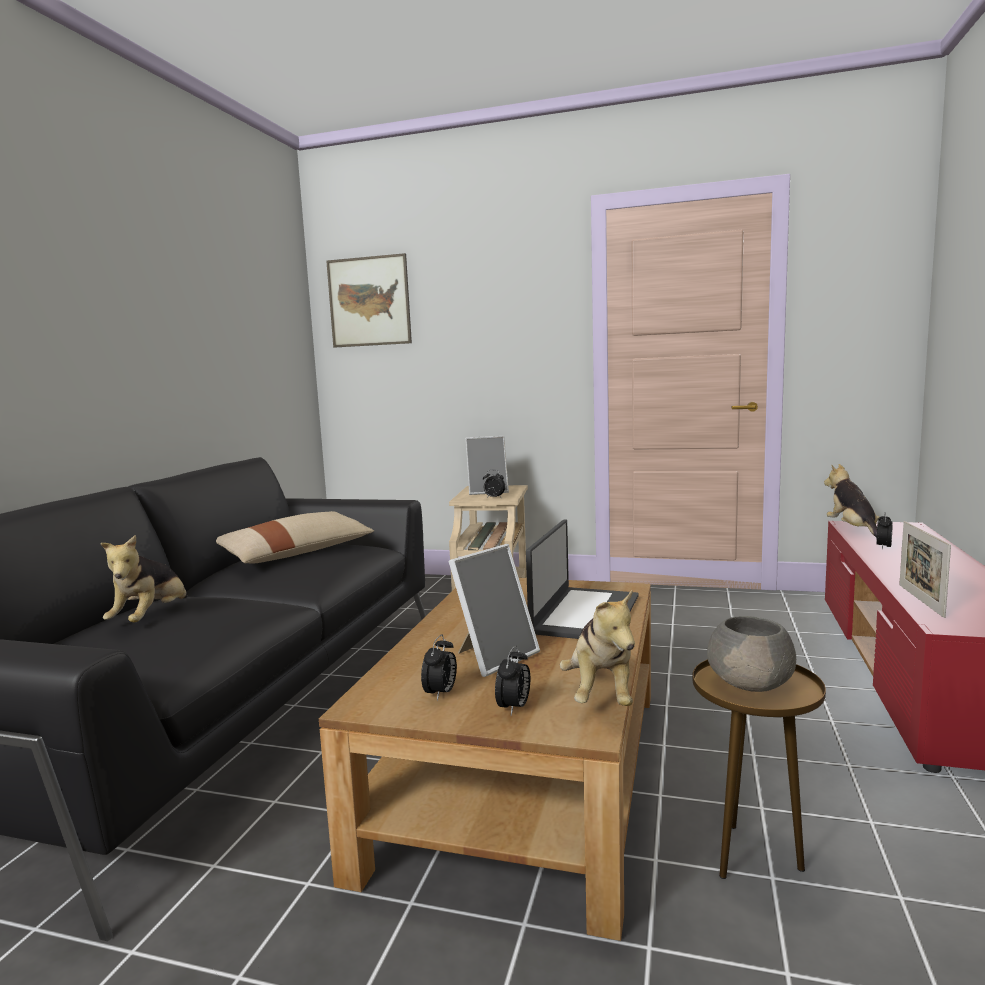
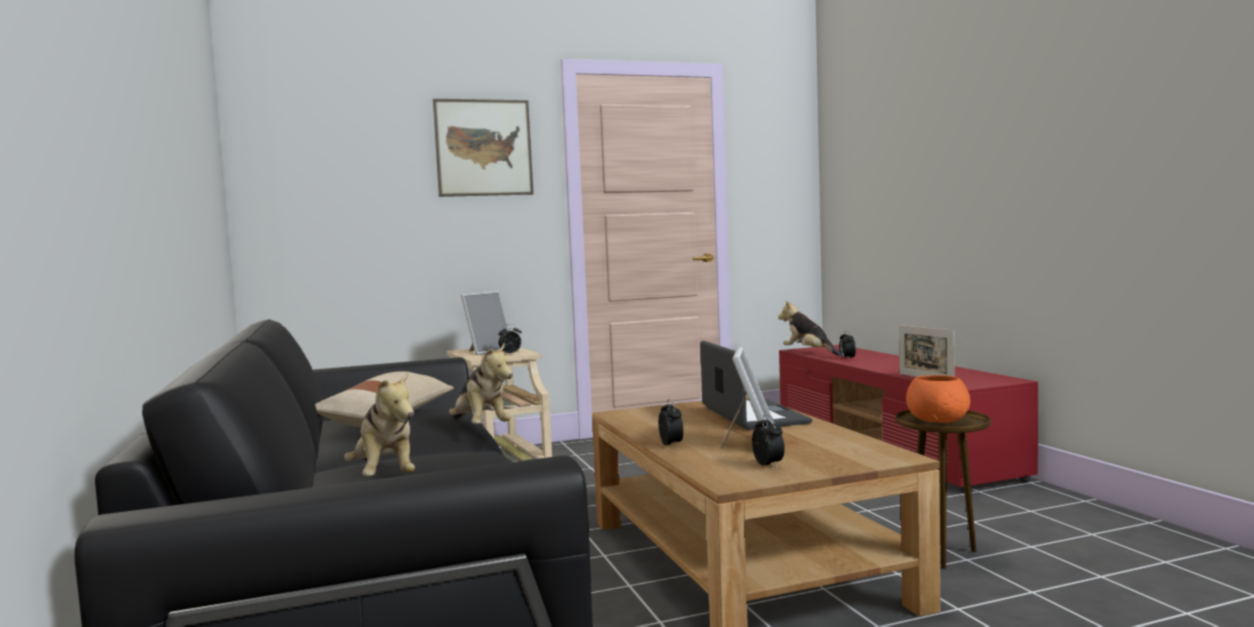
camera: 35 degrees left, 5 degrees down
picture [326,253,412,348] -> picture moved to [433,99,534,197]
alarm clock [495,646,530,716] -> alarm clock moved to [659,399,683,448]
plush toy [560,590,635,706] -> plush toy moved to [449,343,513,424]
grey bowl [707,616,796,692] -> orange bowl [906,375,970,423]

